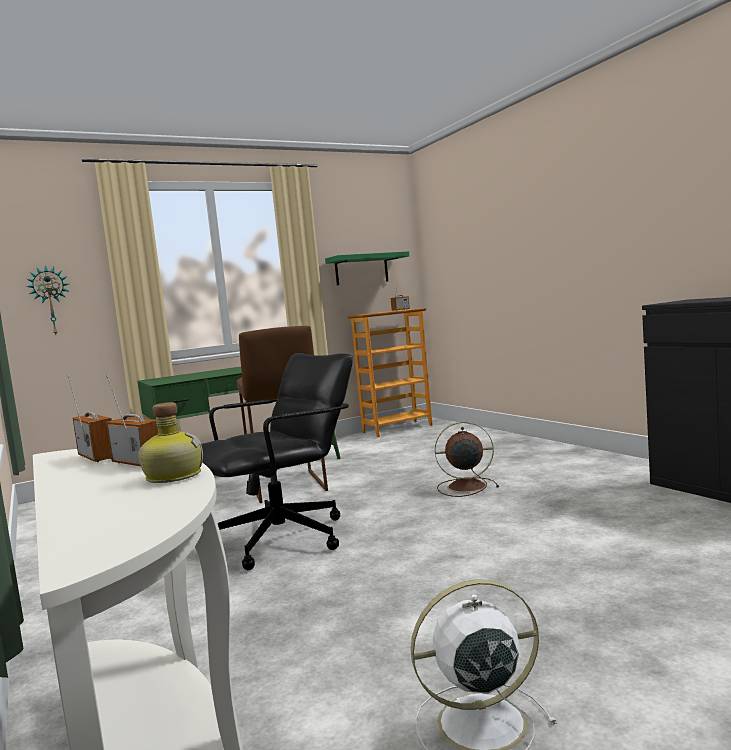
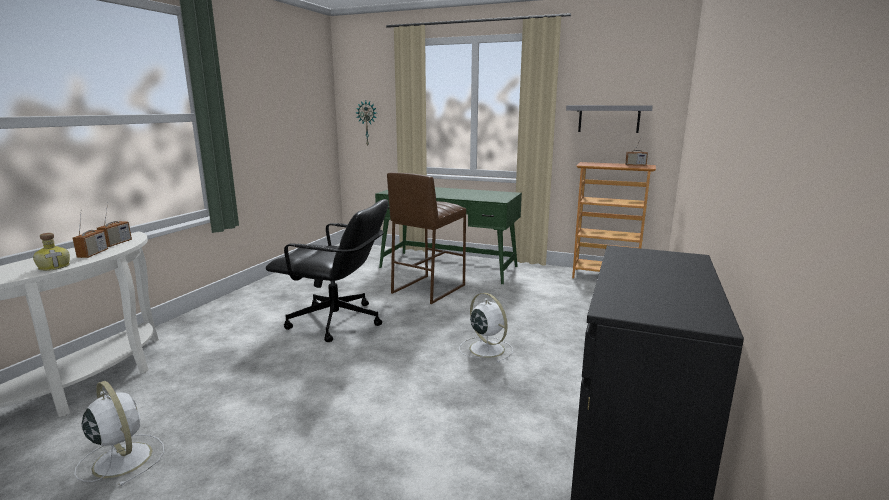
camera: 50 degrees right, 10 degrees up
green shelf [325,251,409,285] -> grey shelf [566,105,653,133]
brown fan [435,422,499,497] -> white fan [459,293,513,363]

